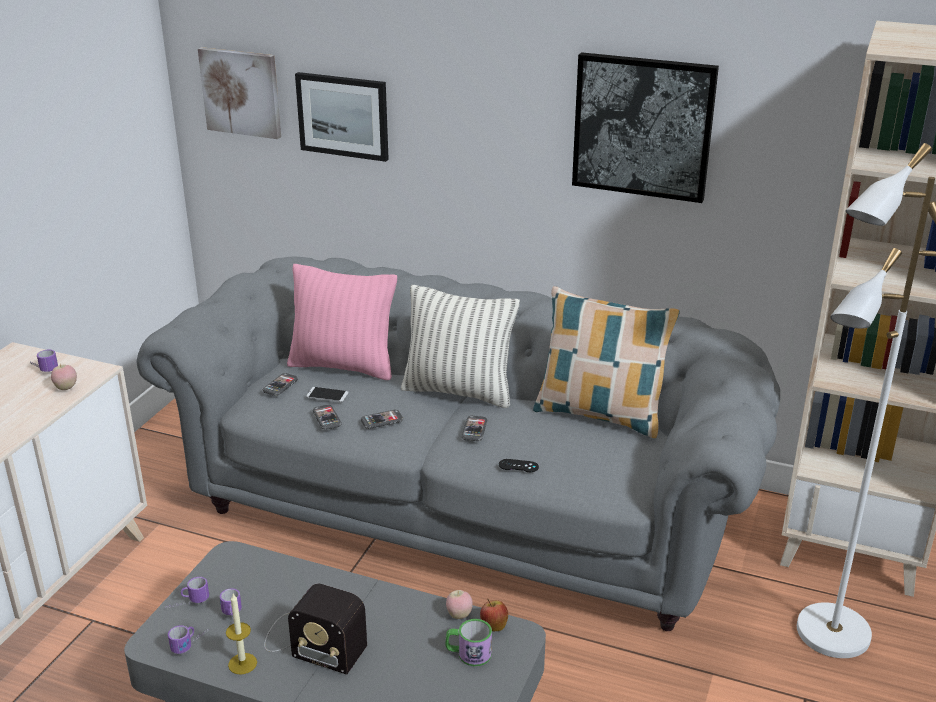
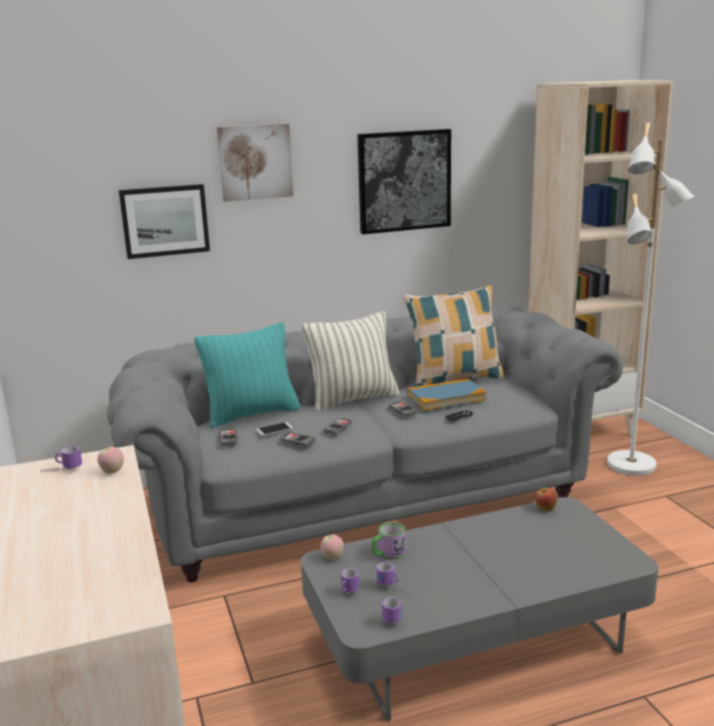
camera: 40 degrees left, 10 degrees down
picture [198,47,281,139] -> picture moved to [217,124,293,202]
candle [226,594,257,674] -> none
radio [264,584,367,674] -> none
pink pillow [287,264,397,380] -> turquoise pillow [194,322,300,428]
mug [445,619,492,666] -> mug moved to [372,522,405,559]
apple [446,590,473,619] -> apple moved to [321,534,344,559]
none -> book [407,379,486,411]

